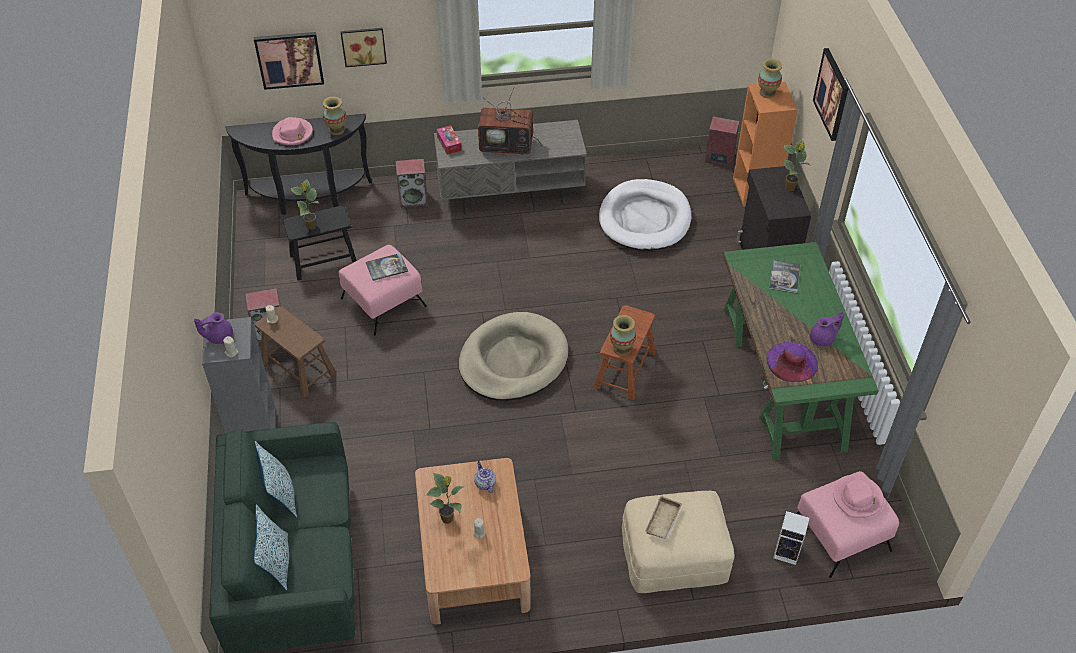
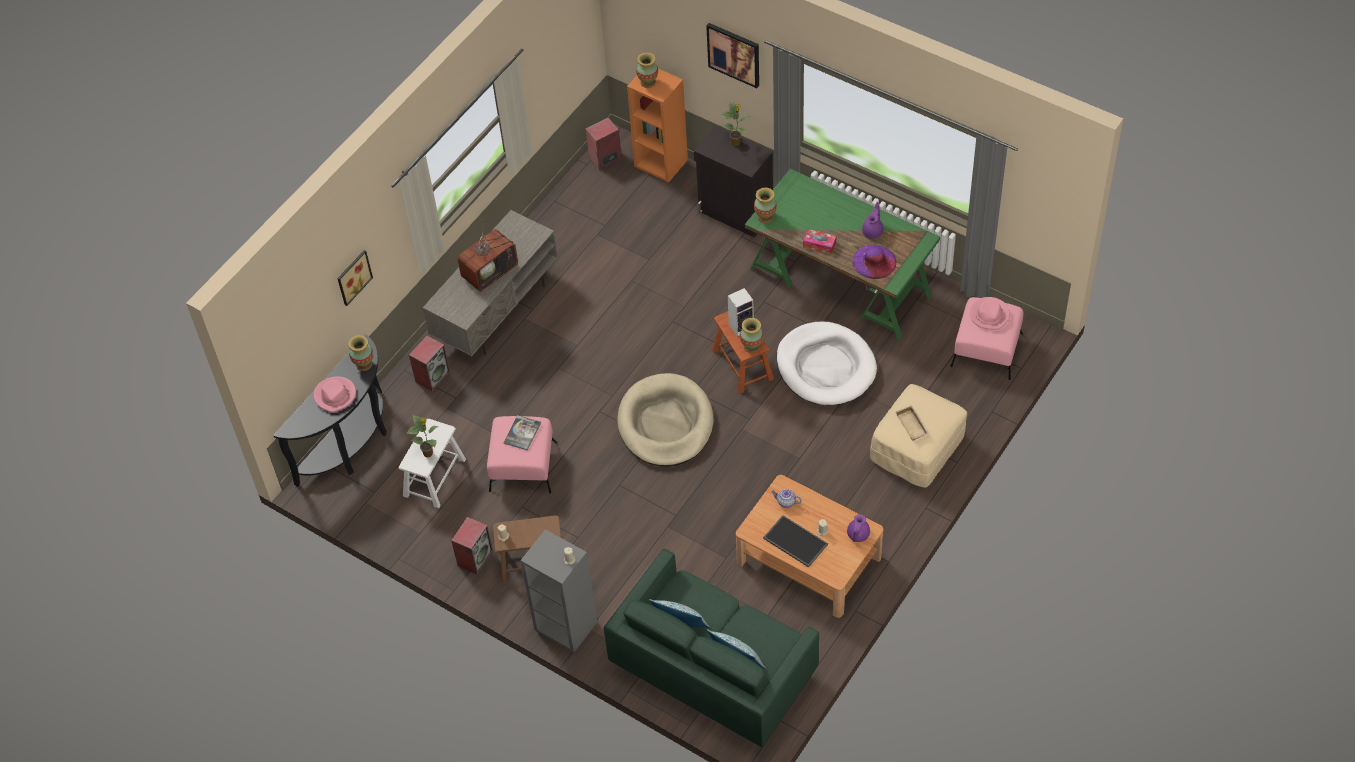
camera: 45 degrees left, 5 degrees up
purple teapot [194,312,233,344] -> purple teapot moved to [847,514,870,542]
picture [254,32,324,90] -> none
black stool [283,206,356,280] -> white stool [399,419,466,508]
potted plant [426,473,464,524] -> tray [763,515,828,567]
tissue box [436,125,461,155] -> tissue box moved to [803,229,836,254]
white dog bed [599,179,691,251] -> white dog bed moved to [777,321,877,406]
book [769,260,800,293] -> none
speaker [773,511,809,565] -> speaker moved to [728,288,754,336]
none -> vase [754,188,777,223]

